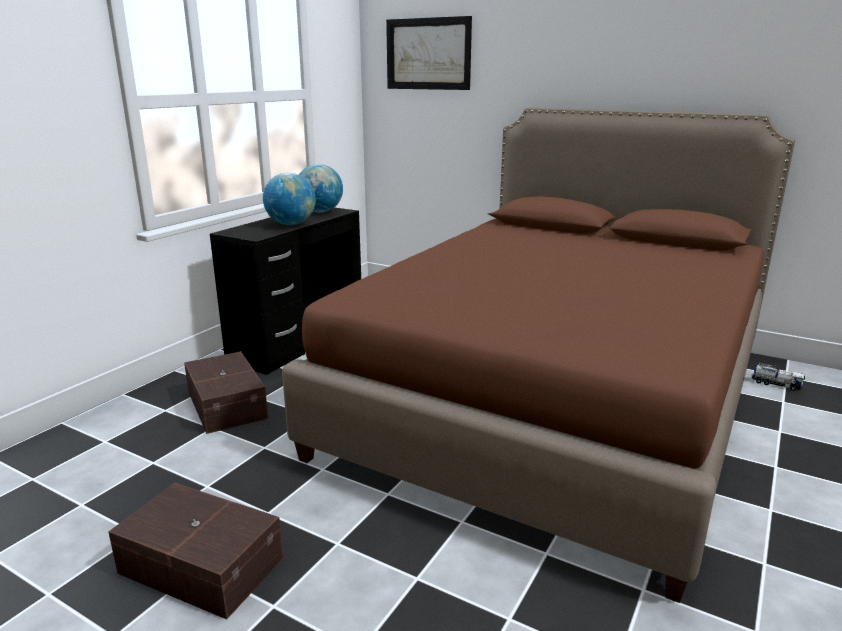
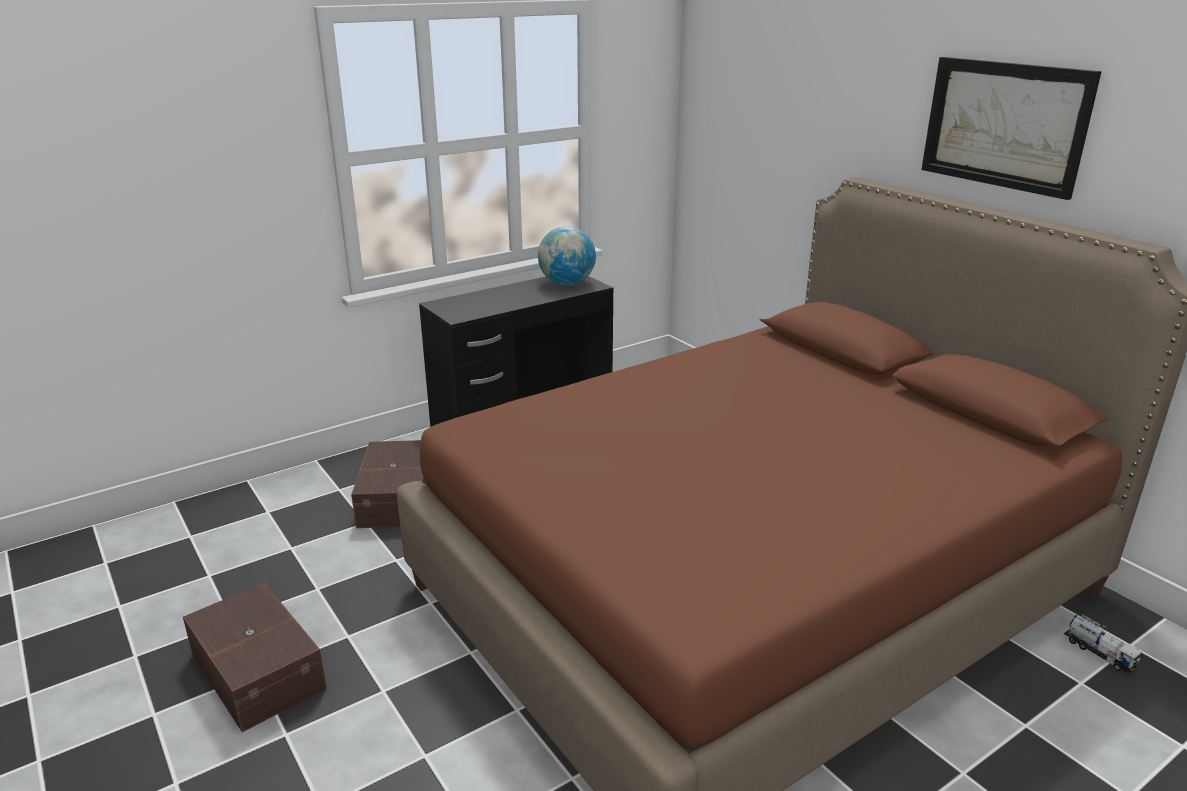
camera: 25 degrees right, 5 degrees up
globe [263,173,316,225] -> none
picture [386,16,472,90] -> picture moved to [921,57,1102,200]

